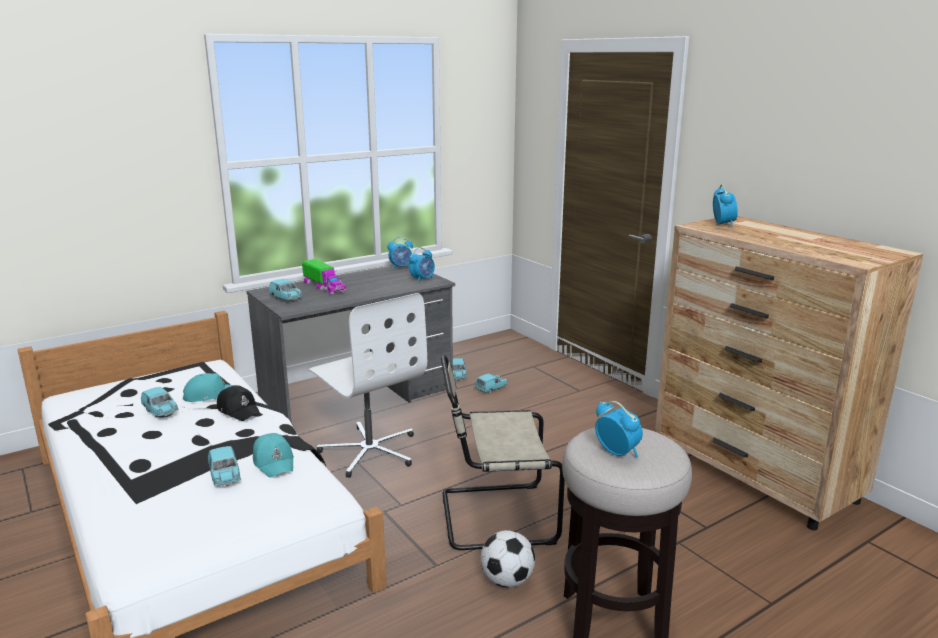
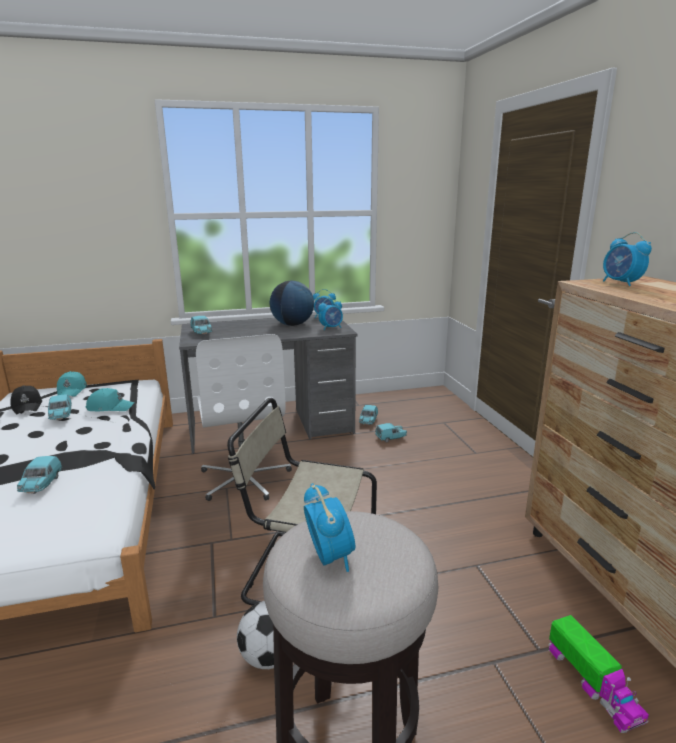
camera: 20 degrees right, 0 degrees up
black cap [217,386,260,421] -> black cap moved to [10,386,42,414]
turquoise cap [253,433,294,478] -> turquoise cap moved to [57,371,87,397]
toy truck [302,259,346,295] -> toy truck moved to [549,615,649,733]
alarm clock [713,184,738,228] -> alarm clock turned 135 degrees clockwise [603,232,652,286]
none -> globe [270,281,314,326]

